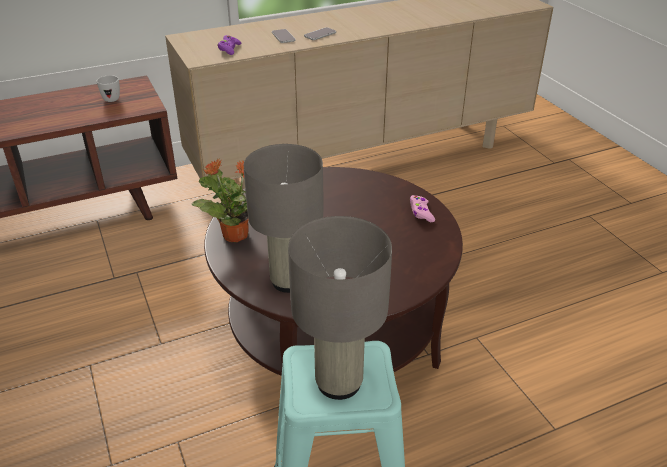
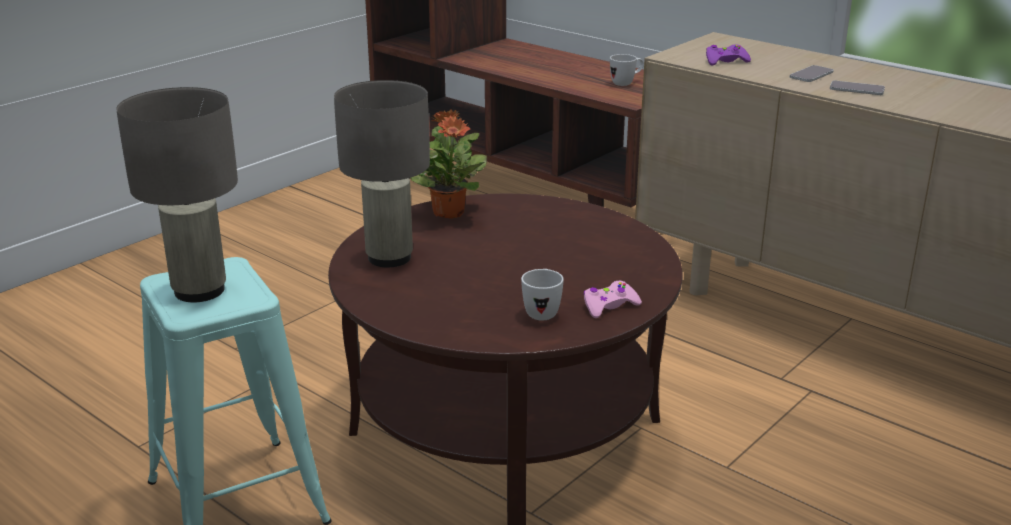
camera: 65 degrees right, 10 degrees down
none -> white mug [521,269,564,321]

